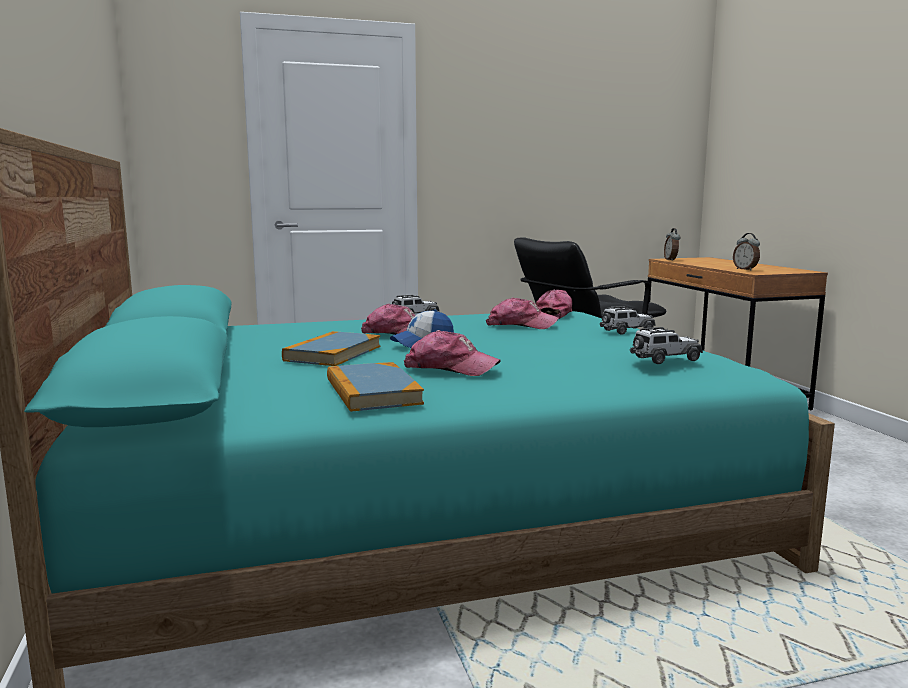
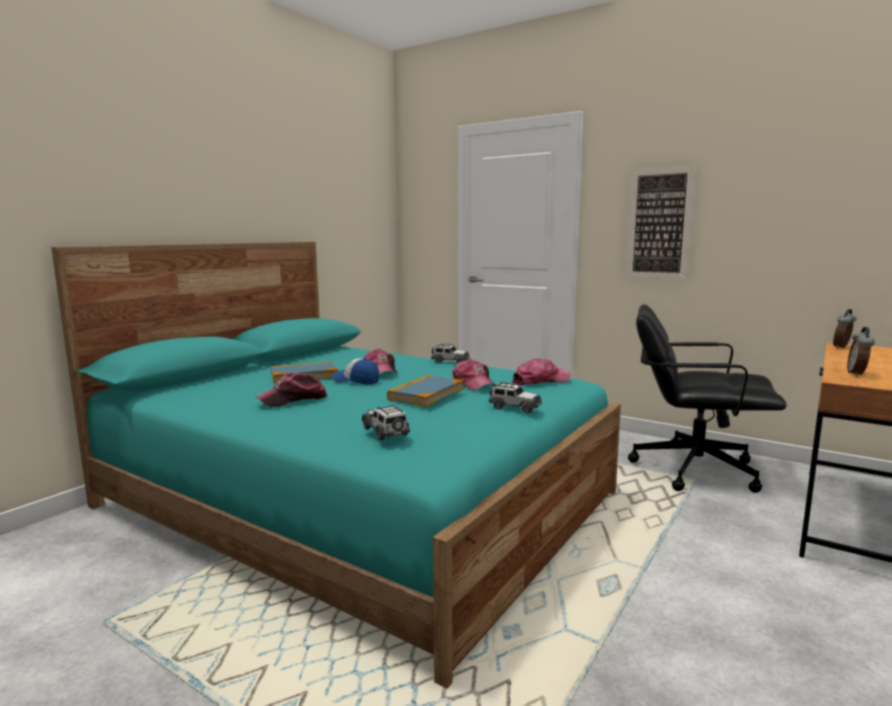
camera: 50 degrees right, 0 degrees up
book [327,362,424,412] -> book moved to [387,375,464,407]
cap [404,330,501,376] -> cap turned 75 degrees clockwise [256,372,327,407]
toy car [630,327,703,364] -> toy car turned 150 degrees counterclockwise [362,405,410,440]
none -> picture [625,166,696,280]

